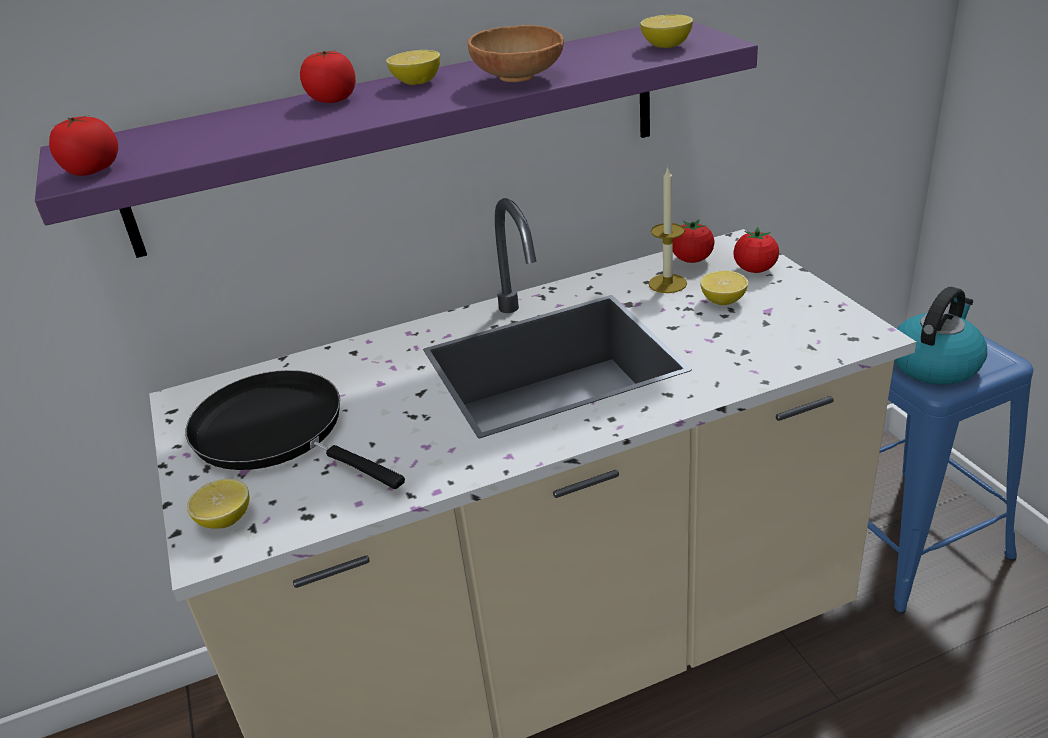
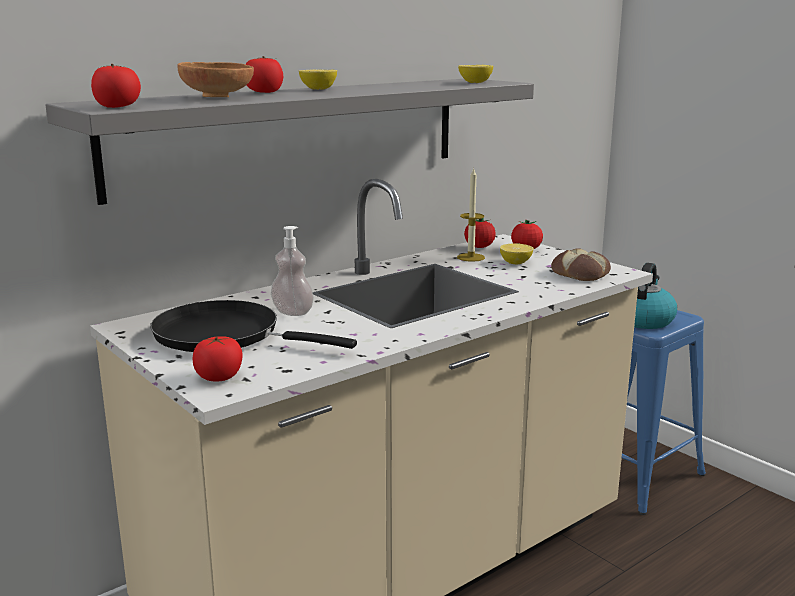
camera: 20 degrees left, 15 degrees down
purple shelf [35,21,758,258] -> grey shelf [46,79,534,205]
lemon [187,479,250,529] -> tomato [193,336,243,381]
brown bowl [468,25,564,82] -> brown bowl moved to [178,62,254,97]
none -> soap dispenser [271,226,314,316]
none -> bread [551,248,611,281]

